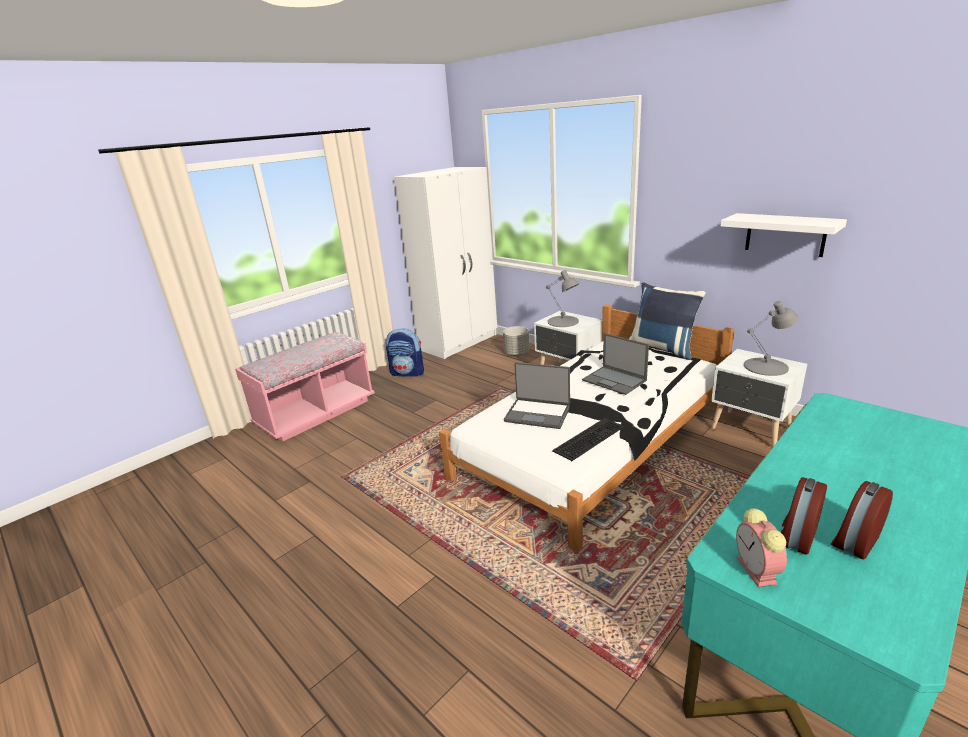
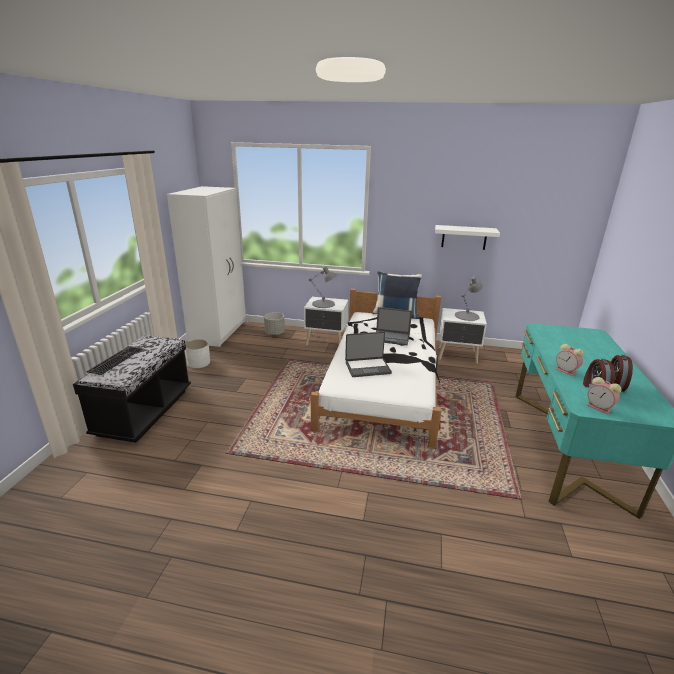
camera: 35 degrees left, 0 degrees up
pink bench [235,332,375,441] -> black bench [73,336,191,443]
backpack [386,328,424,377] -> white planter [185,339,210,368]
keyboard [552,418,624,461] -> keyboard moved to [86,346,142,375]
none -> alarm clock [556,344,584,376]

